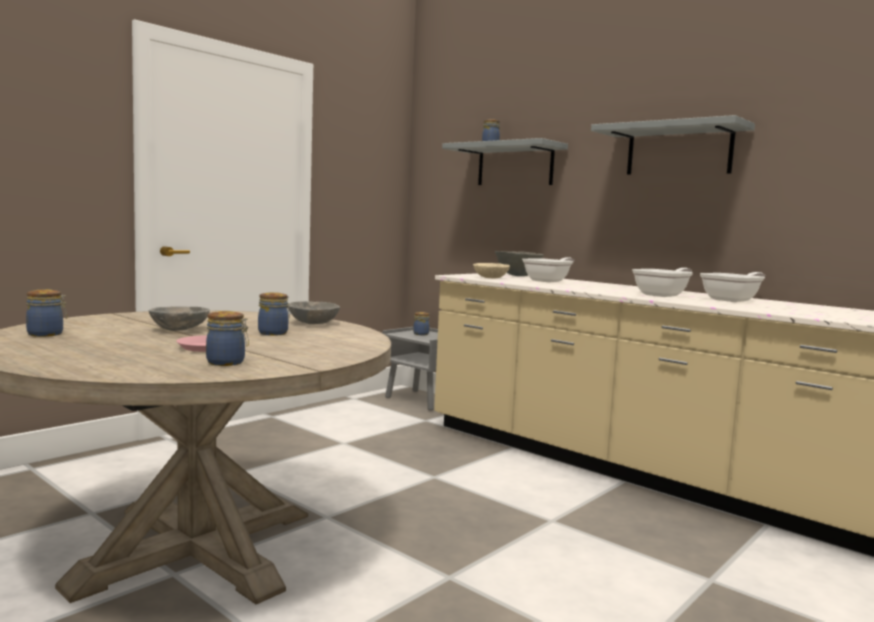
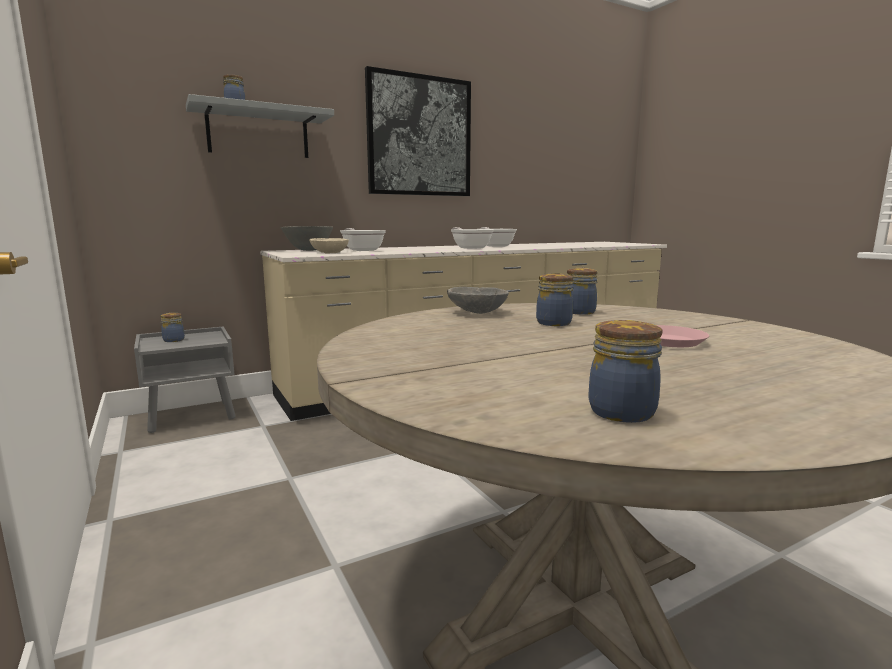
camera: 70 degrees left, 5 degrees up
grey bowl [149,307,210,331] -> none
jar [206,311,249,366] -> jar moved to [567,268,597,315]
grey shelf [591,115,755,175] -> picture [365,66,471,196]

